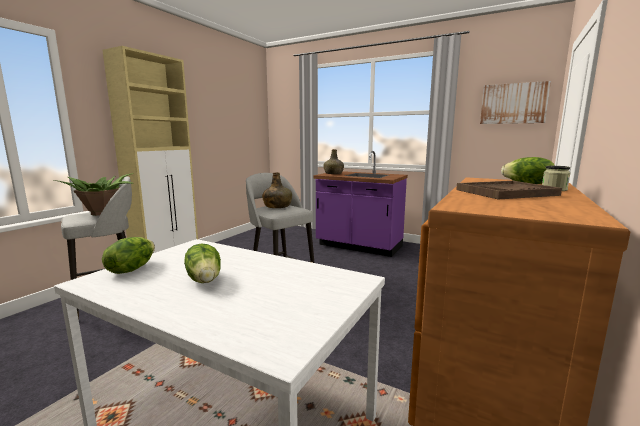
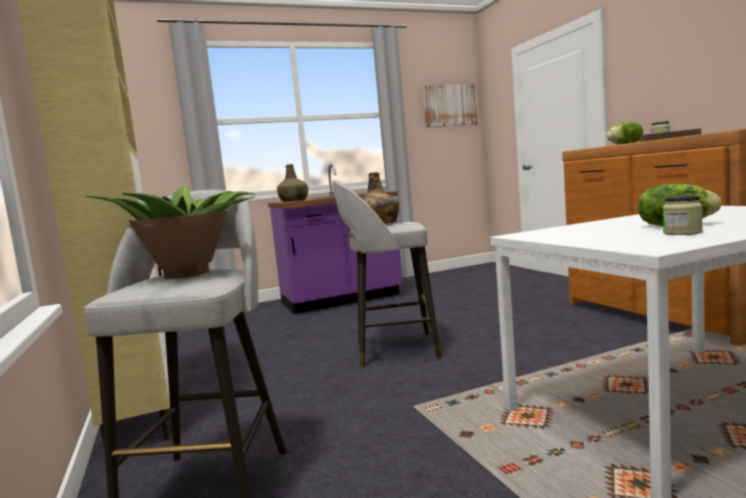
camera: 50 degrees left, 5 degrees down
lettuce [102,237,155,274] -> none
none -> jar [663,195,703,235]

